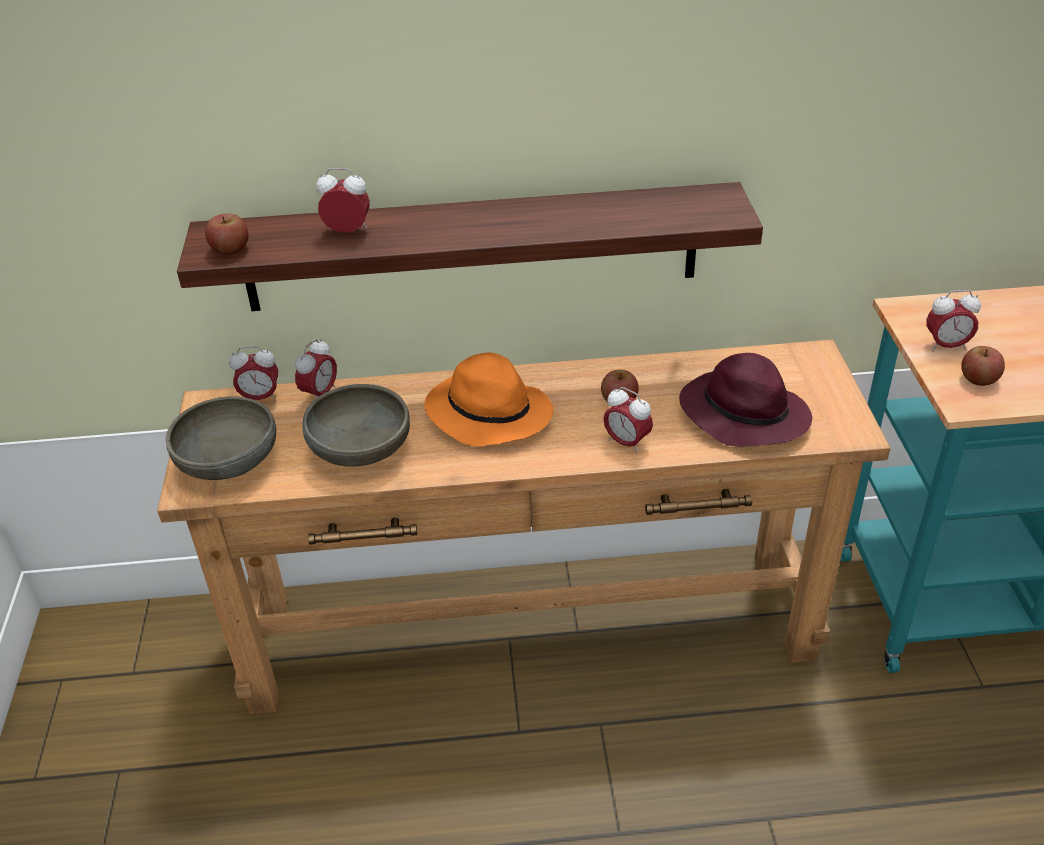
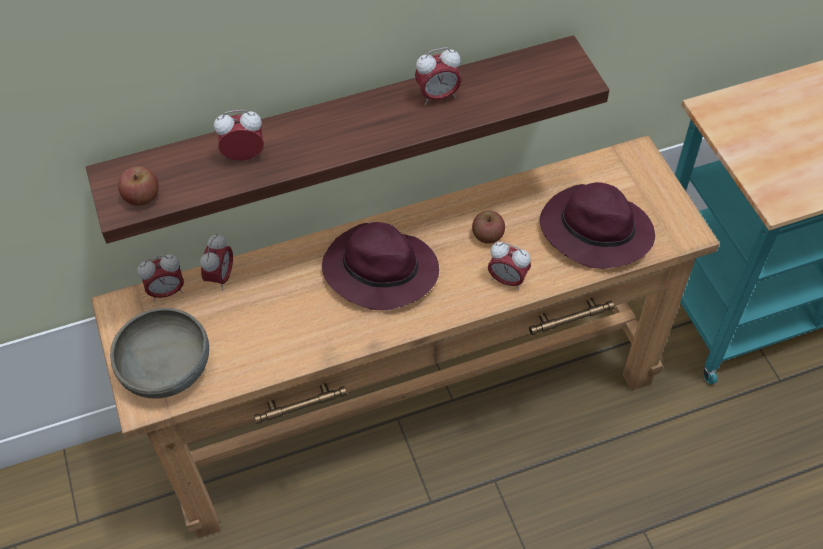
camera: 15 degrees left, 15 degrees up
grey bowl [302,384,410,467] -> none
orange hat [424,352,554,446] -> purple hat [322,222,439,310]
alarm clock [927,290,981,352] -> alarm clock moved to [415,47,462,105]
apple [961,346,1005,386] -> none

